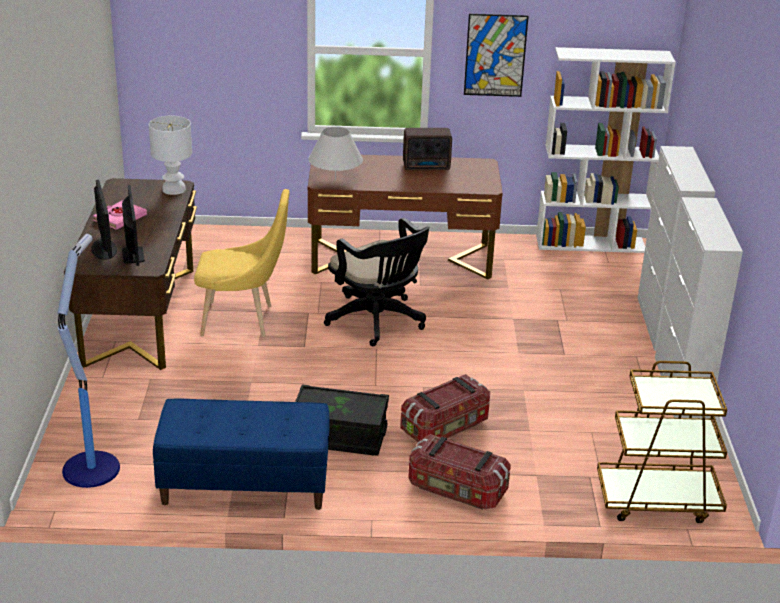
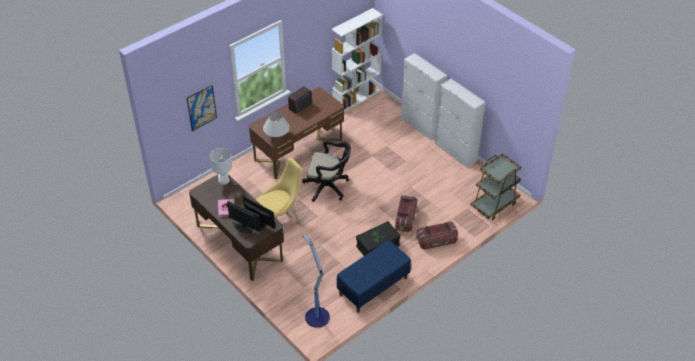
camera: 40 degrees left, 15 degrees up
picture [464,14,529,97] -> picture moved to [187,85,217,131]

